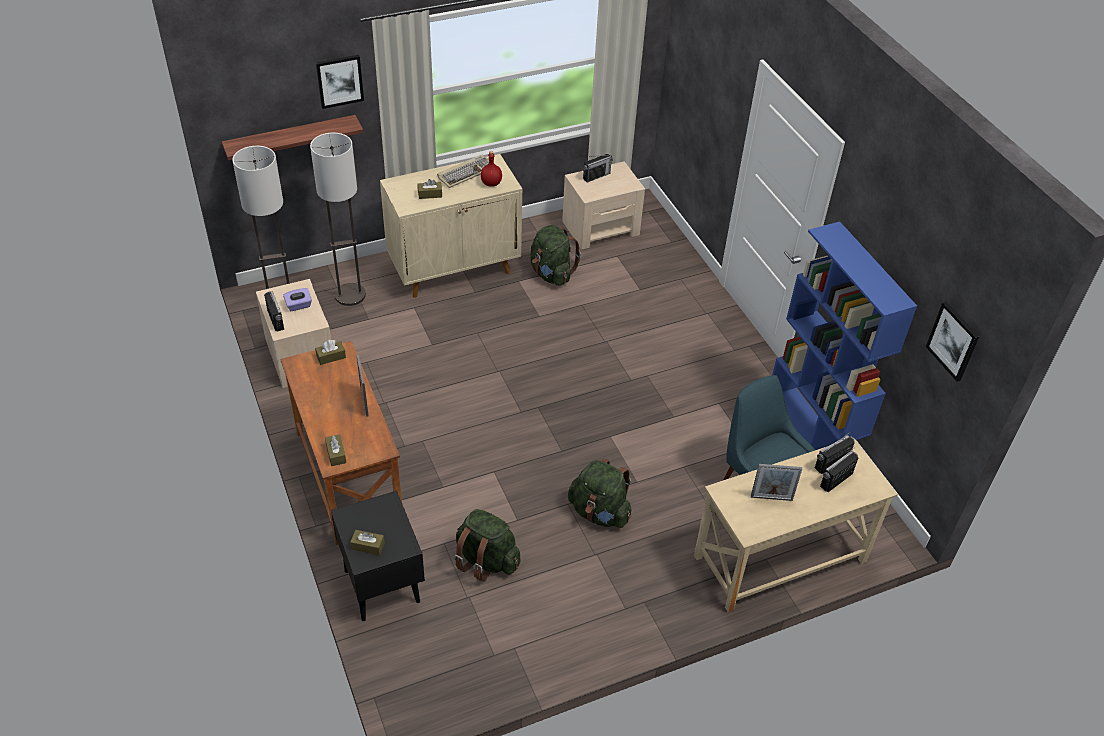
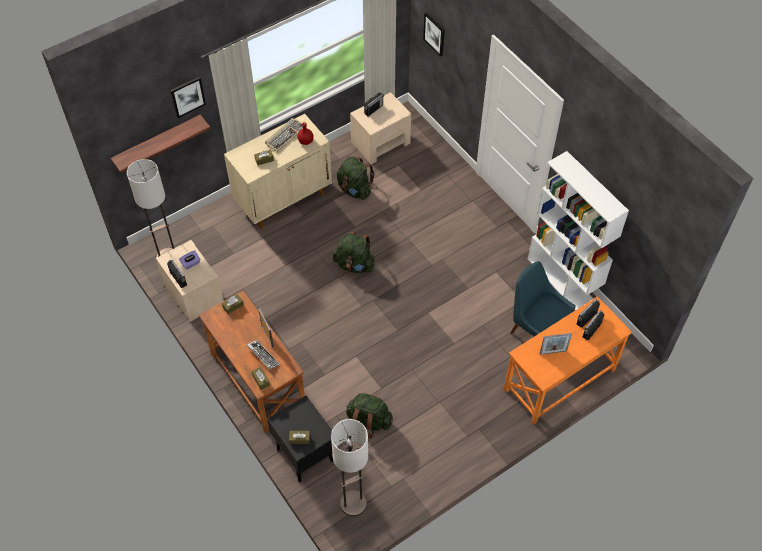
camera: 10 degrees left, 10 degrees up
floor lamp [310,133,366,306] -> floor lamp moved to [331,419,368,516]
green backpack [568,459,631,528] -> green backpack moved to [333,231,375,273]
beige desk [694,438,898,612] -> orange desk [504,296,632,425]
blue bookcase [772,222,917,450] -> white bookcase [528,151,629,310]
picture [926,302,979,382] -> picture moved to [423,12,444,57]
none -> keyboard [247,340,280,369]

